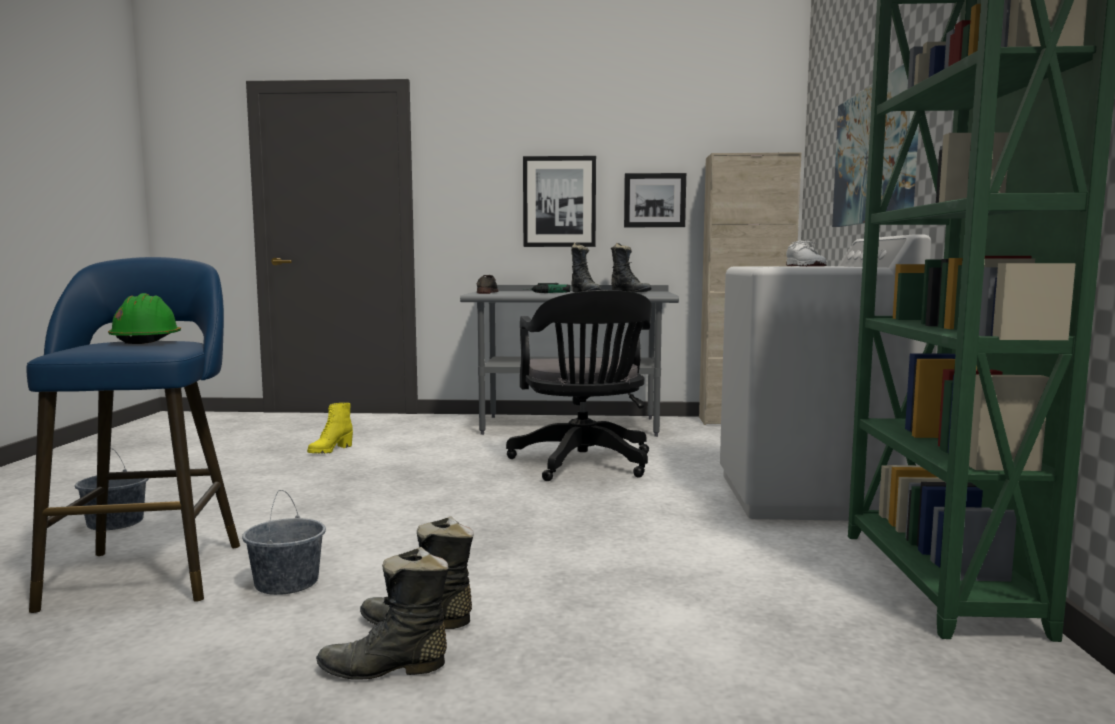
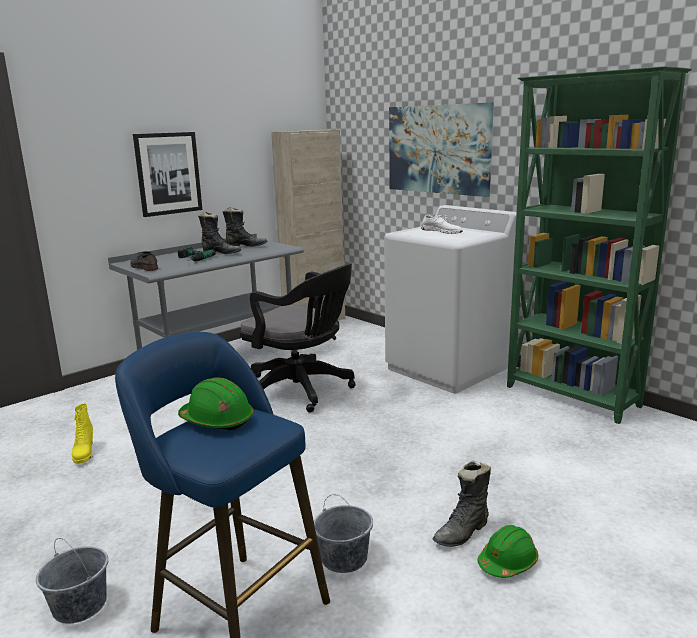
camera: 45 degrees left, 10 degrees up
black boot [316,547,449,680] -> green hard hat [478,525,538,578]
picture [624,173,686,227] -> none

